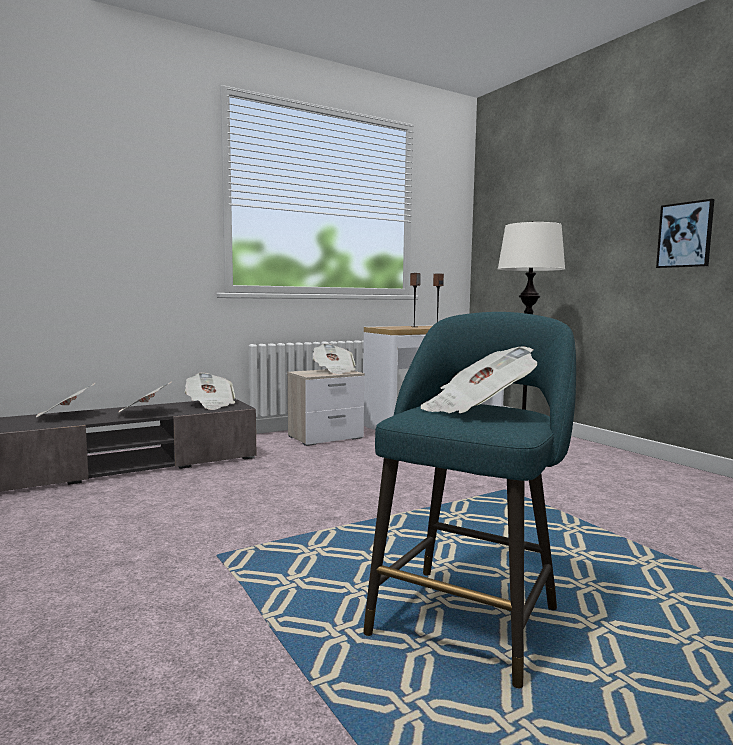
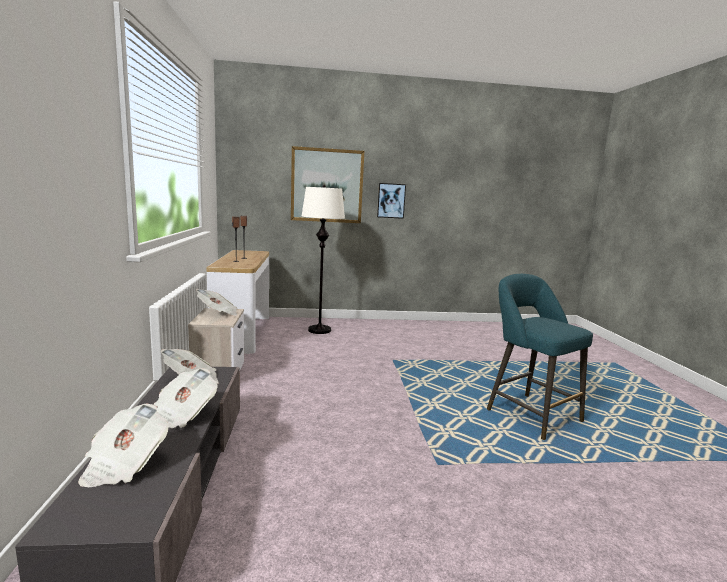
camera: 65 degrees left, 5 degrees up
newspaper [421,346,537,413] -> none
none -> picture [291,146,364,223]

